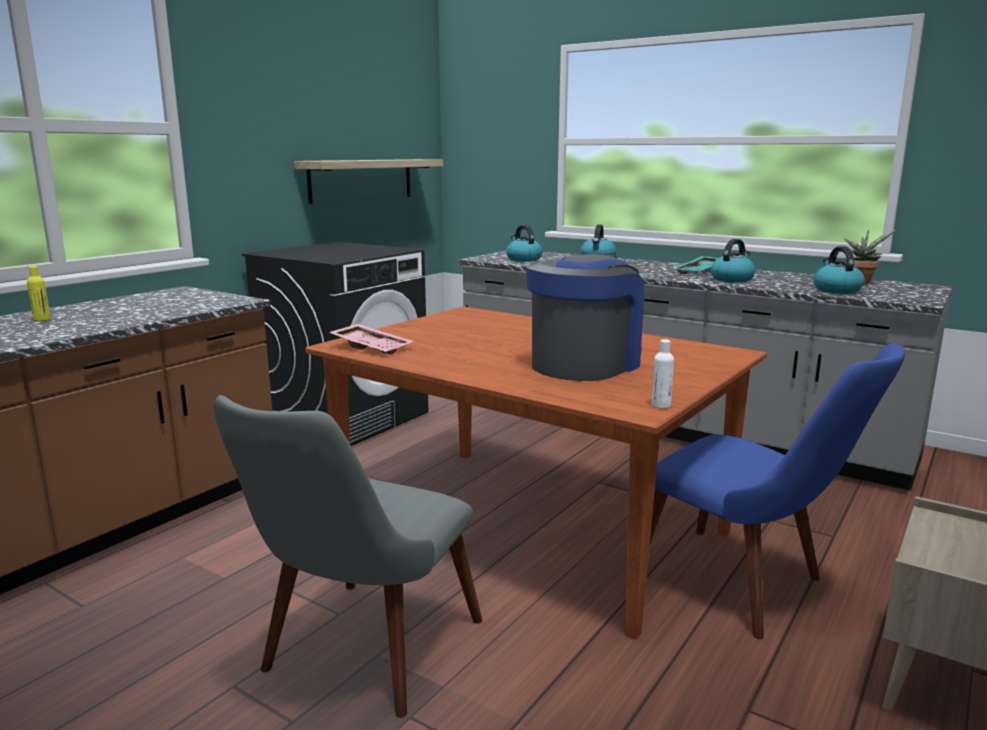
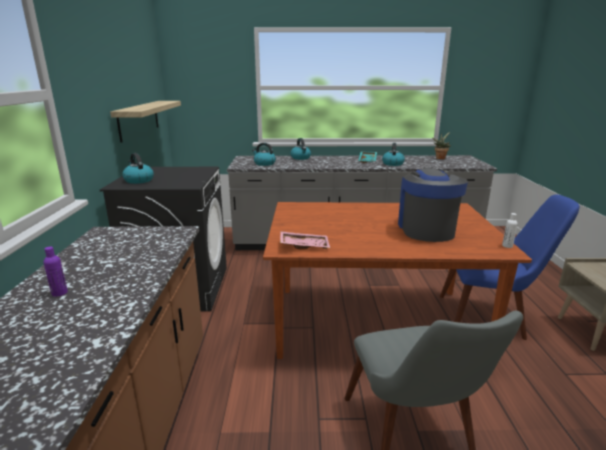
camera: 35 degrees left, 5 degrees up
yellow bottle [27,266,51,321] -> purple bottle [43,247,68,297]
kettle [814,246,865,294] -> kettle moved to [122,153,154,184]

